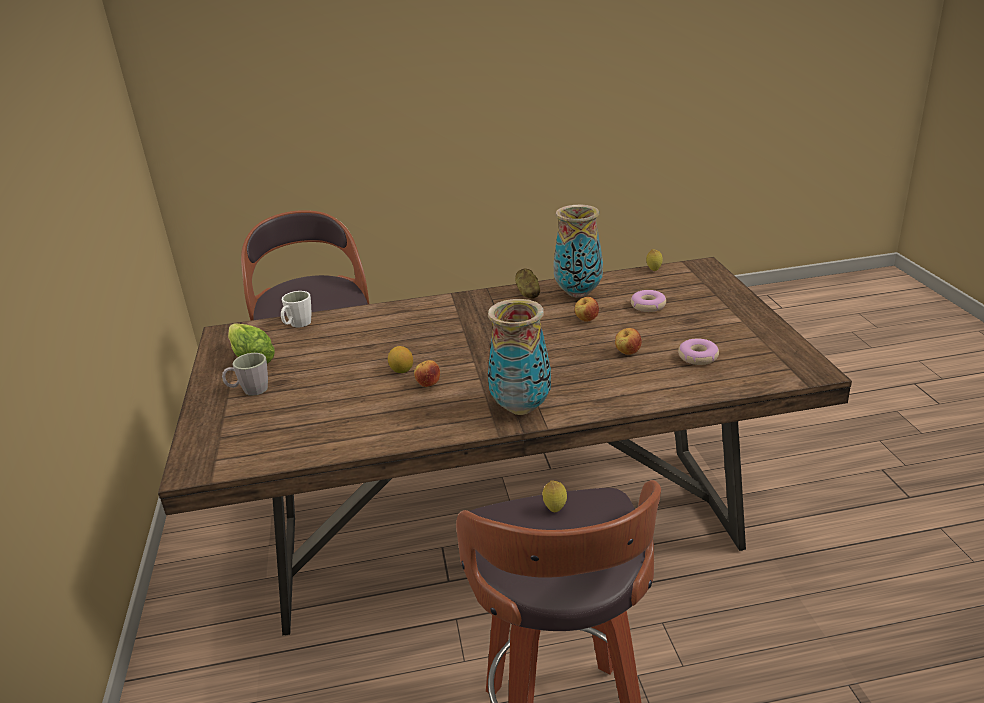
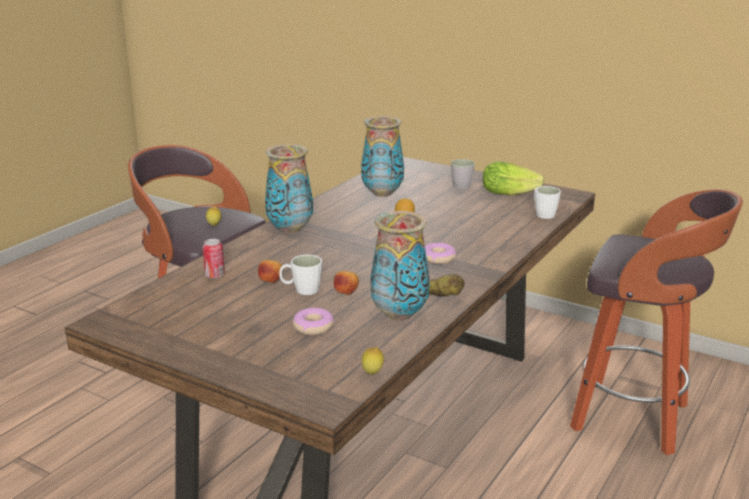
camera: 130 degrees right, 5 degrees down
apple [414,360,440,387] -> none
donut [678,339,719,365] -> donut moved to [425,243,456,264]
none -> can [203,239,225,279]
none -> white mug [279,255,322,295]
none -> vase [361,116,404,197]

